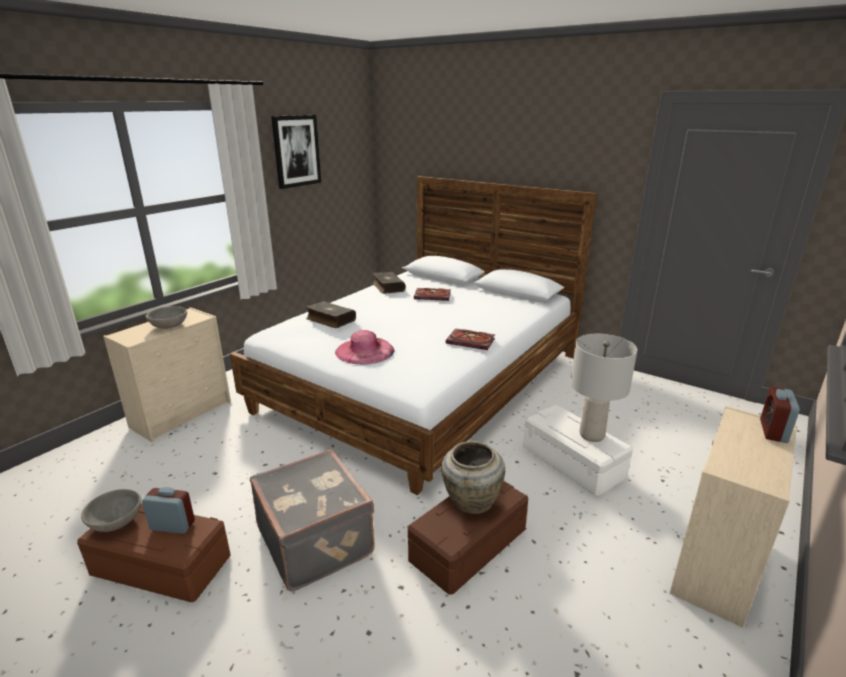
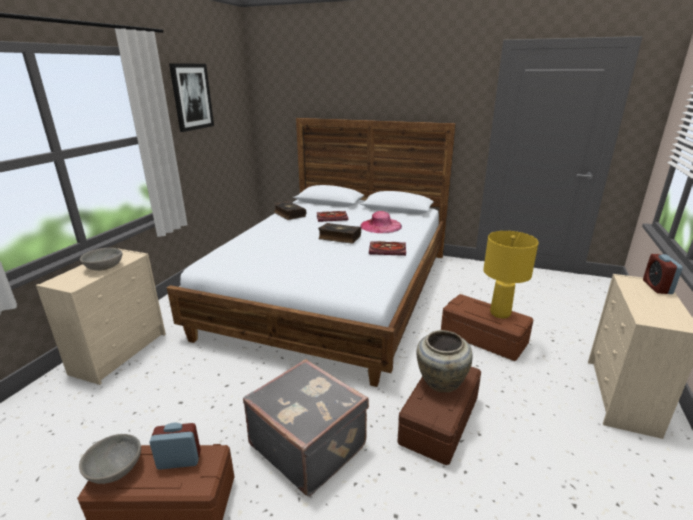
camera: 15 degrees left, 0 degrees up
book [306,301,356,328] -> book moved to [318,223,361,244]
pink hat [335,330,395,365] -> pink hat moved to [360,211,402,233]
white storage box [523,405,633,496] -> brown storage box [441,294,533,361]
grey table lamp [571,334,637,442] -> yellow table lamp [483,231,539,319]

